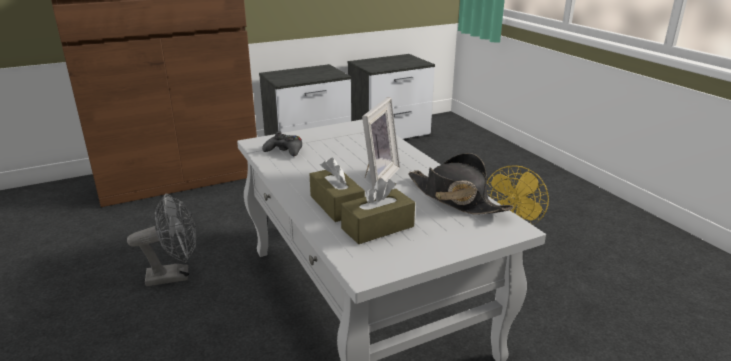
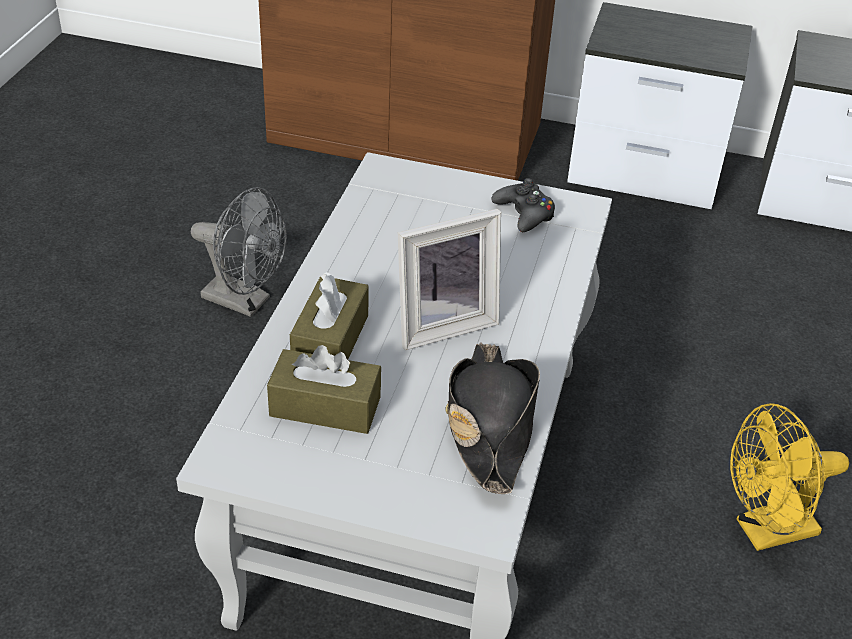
camera: 40 degrees right, 15 degrees up
black game controller [262,131,302,156] -> black game controller moved to [491,178,555,232]

